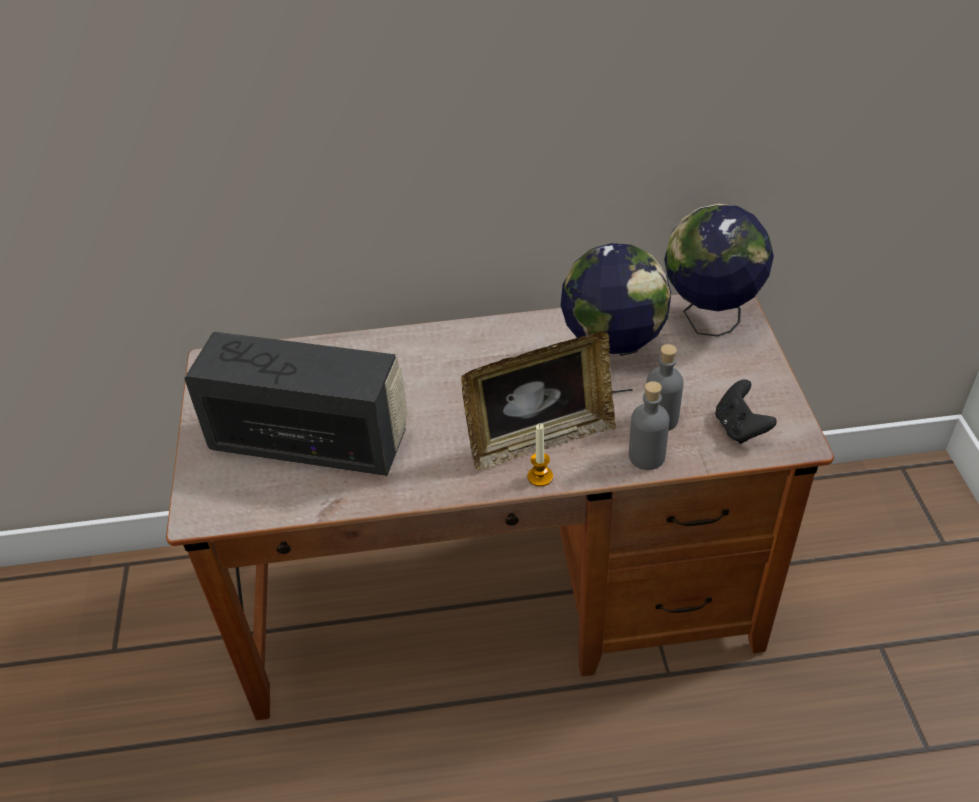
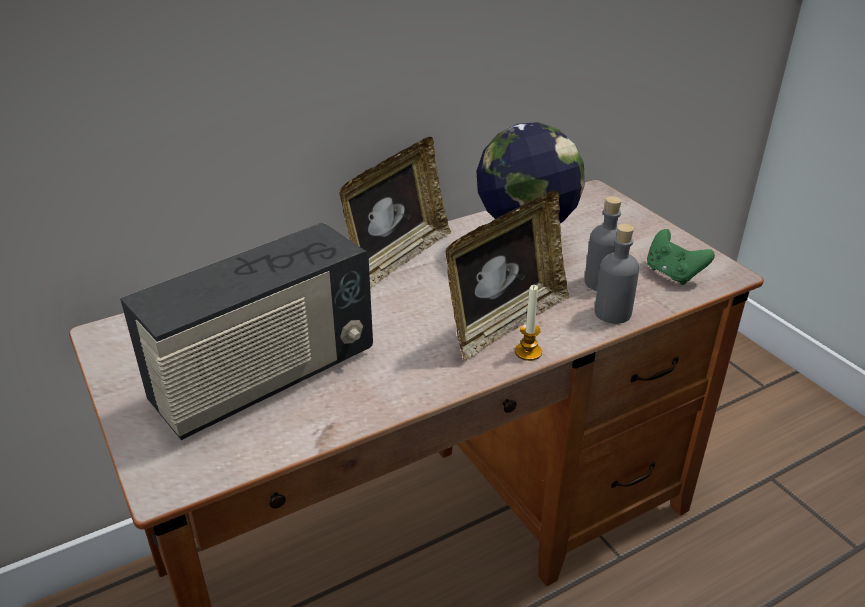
camera: 25 degrees left, 10 degrees down
radio [185,332,408,476] -> radio turned 150 degrees clockwise [120,223,373,440]
globe [664,204,774,337] -> none
black game controller [715,379,777,444] -> green game controller [647,229,715,285]
none -> picture frame [339,137,451,288]

